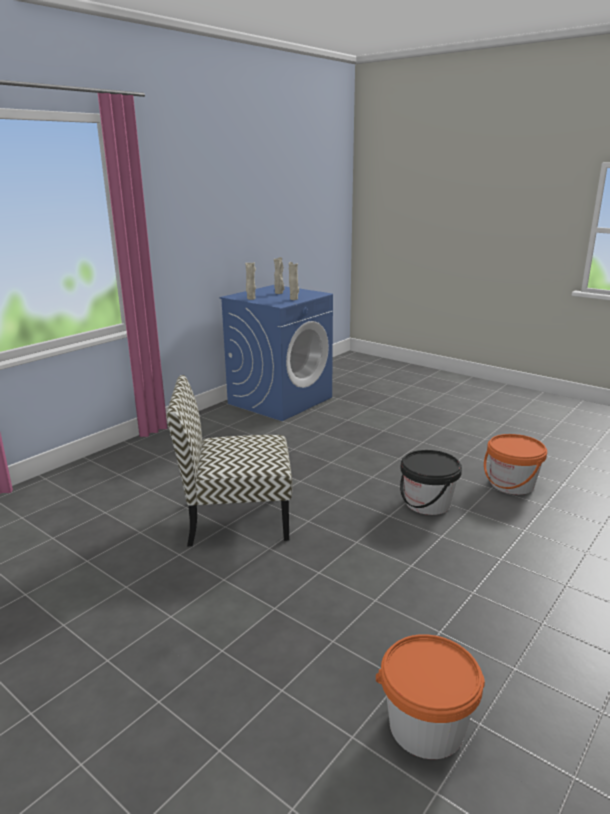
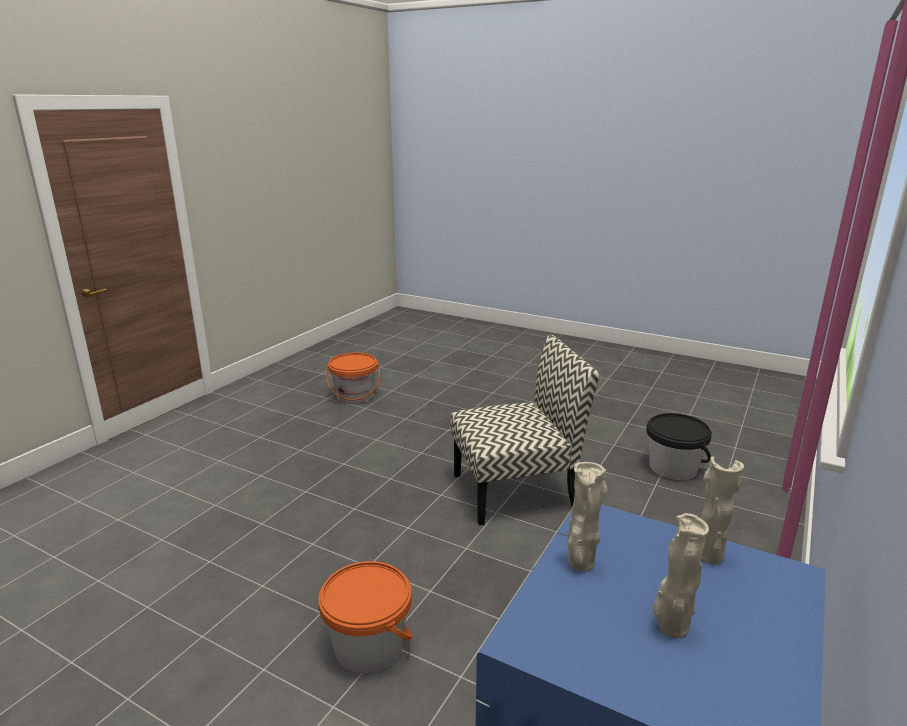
camera: 170 degrees right, 0 degrees up
black bucket [400,450,462,515] -> black bucket moved to [646,413,712,480]
orange bucket [484,434,547,495] -> orange bucket moved to [318,561,413,673]

